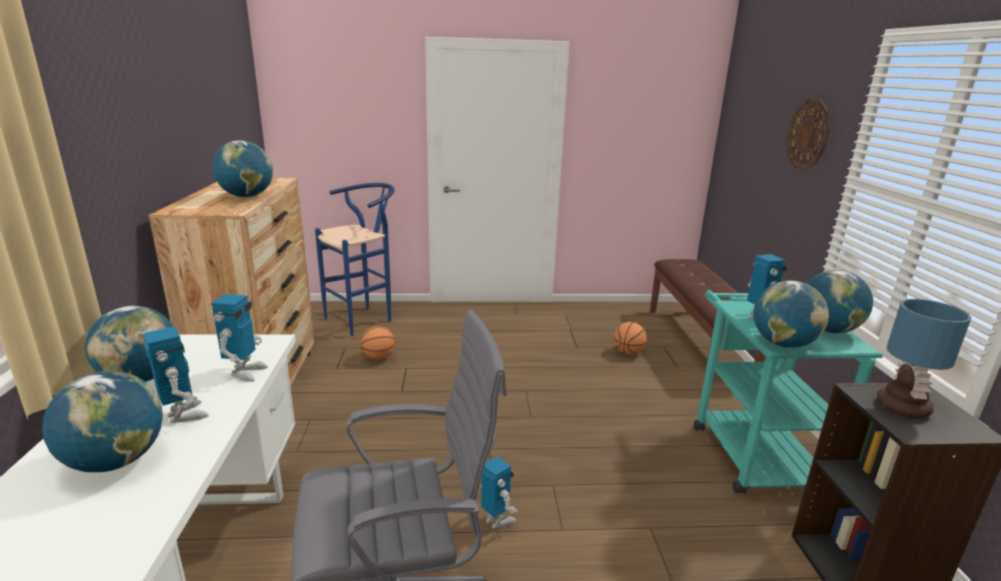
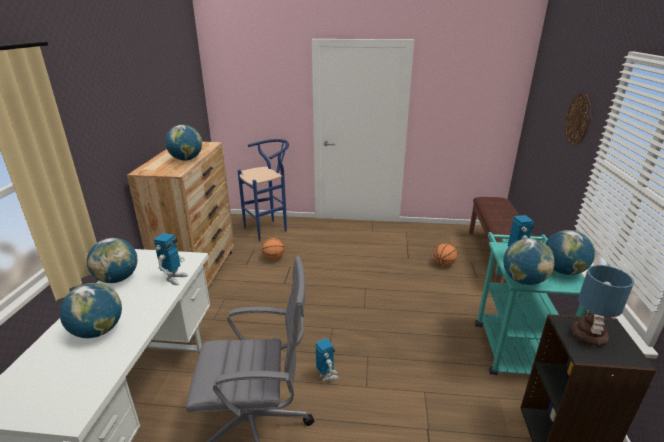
camera: 10 degrees right, 5 degrees up
toy robot [143,327,209,423] -> none

